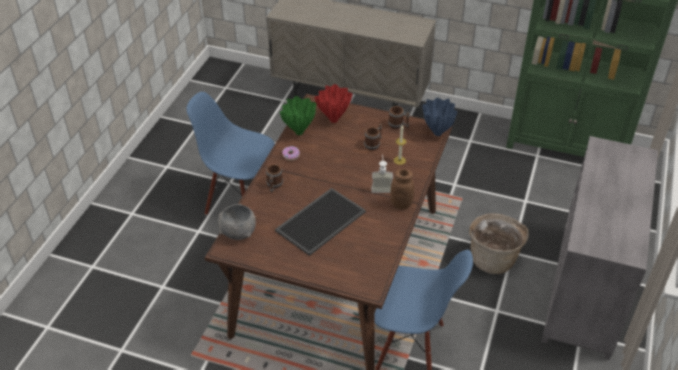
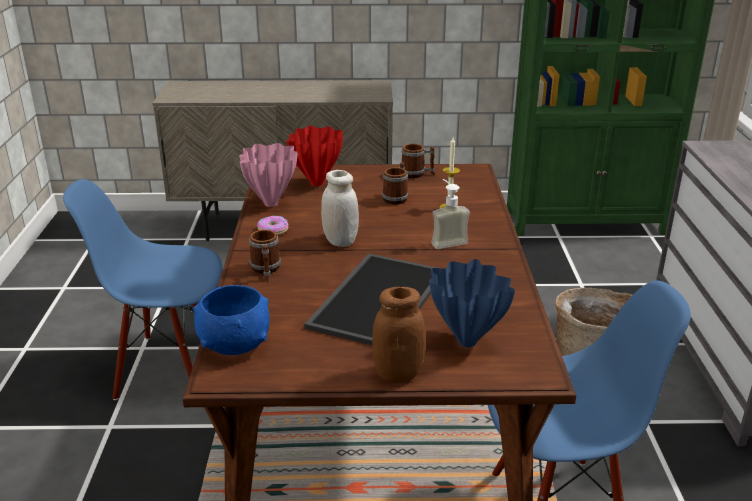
camera: 20 degrees left, 15 degrees down
grey bowl [219,204,256,240] -> blue bowl [193,285,269,355]
green vase [280,96,316,135] -> pink vase [239,143,298,207]
brown jar [390,169,414,210] -> brown jar moved to [372,287,426,383]
blue vase [422,98,457,136] -> blue vase moved to [429,259,515,347]
none -> white jar [321,170,359,247]

